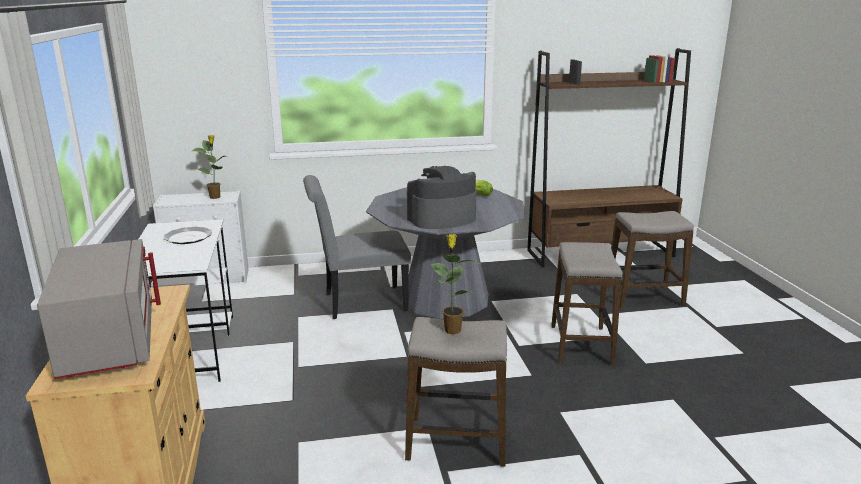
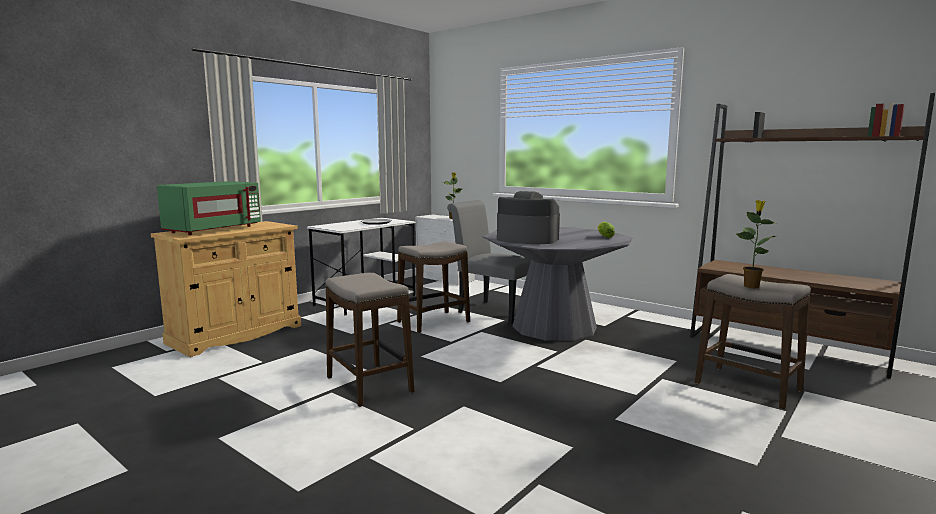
camera: 50 degrees right, 10 degrees down
grey microwave [37,239,161,379] -> green microwave [157,181,261,235]
potted plant [430,234,479,334] -> potted plant moved to [736,200,776,288]
stool [551,242,623,366] -> stool moved to [397,241,470,333]

